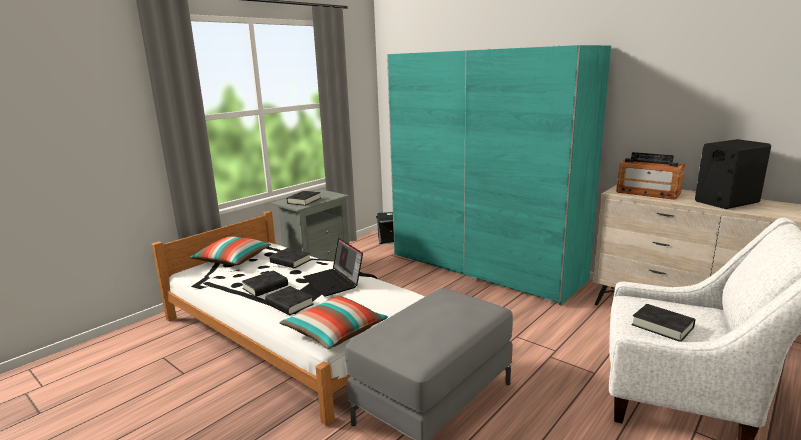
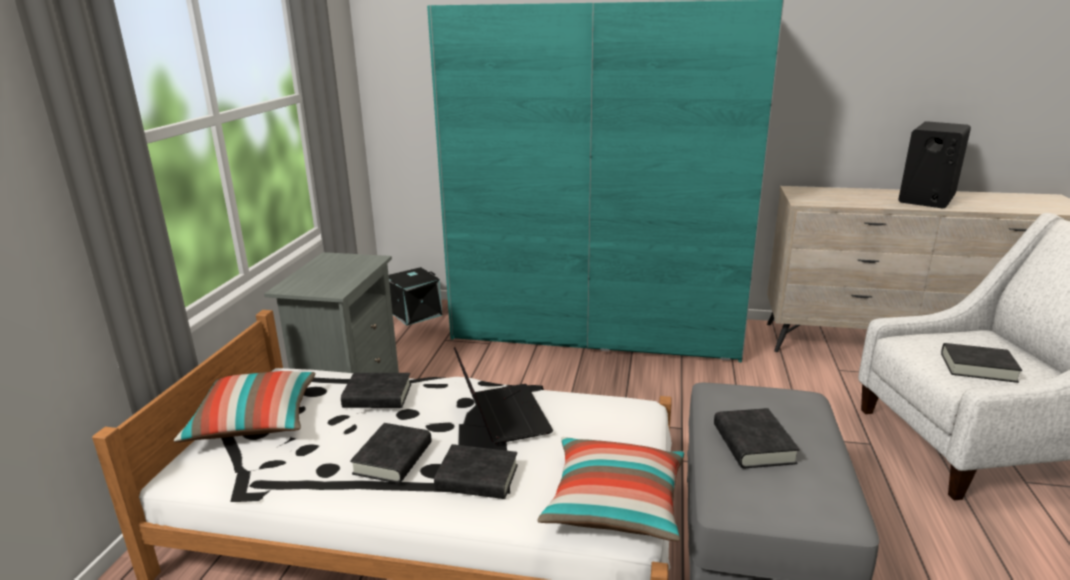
camera: 30 degrees left, 5 degrees up
black book [286,191,321,206] -> black book moved to [714,408,800,468]
laptop [303,238,363,297] -> laptop turned 135 degrees counterclockwise [454,347,553,444]
radio [616,152,685,200] -> none

